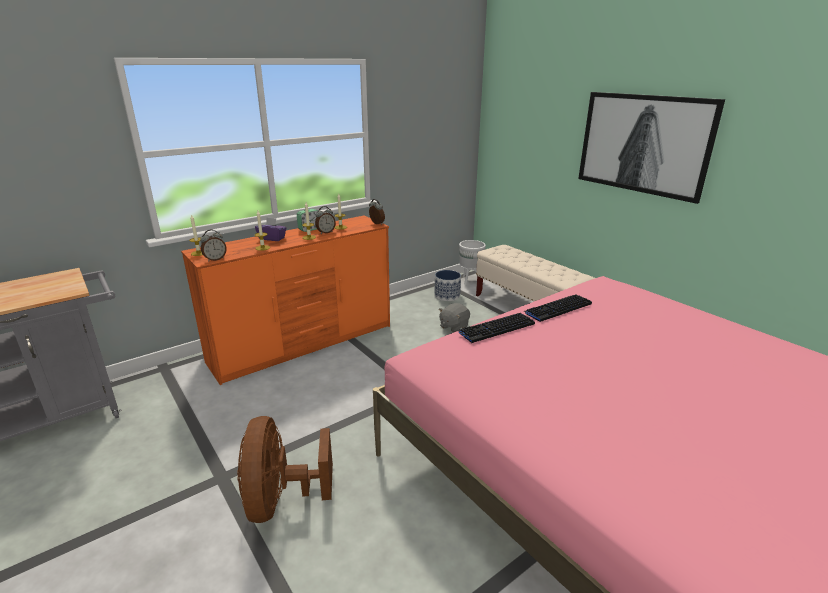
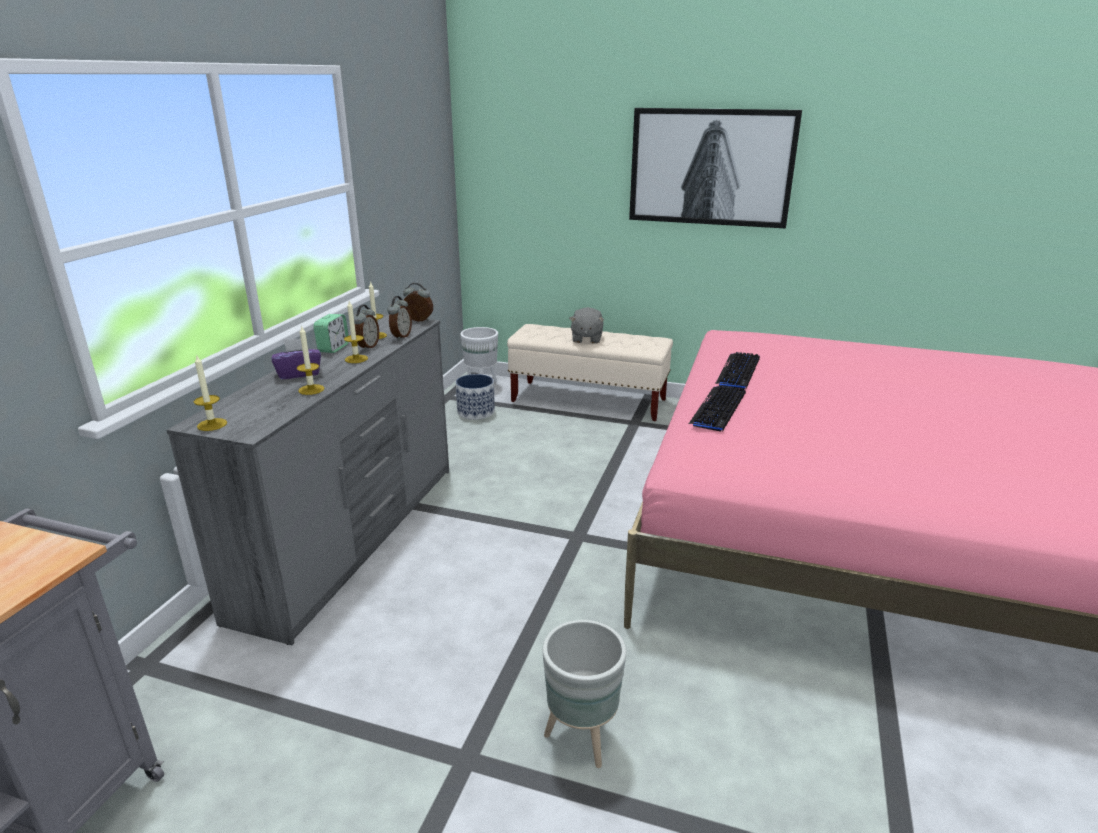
camera: 35 degrees left, 0 degrees up
orange dresser [181,216,390,385] -> grey dresser [167,314,449,645]
alarm clock [200,230,227,262] -> alarm clock moved to [387,296,412,340]
brown fan [237,416,333,523] -> grey planter [542,620,626,768]
grey plush toy [439,303,470,332] -> grey plush toy moved to [569,307,605,344]

